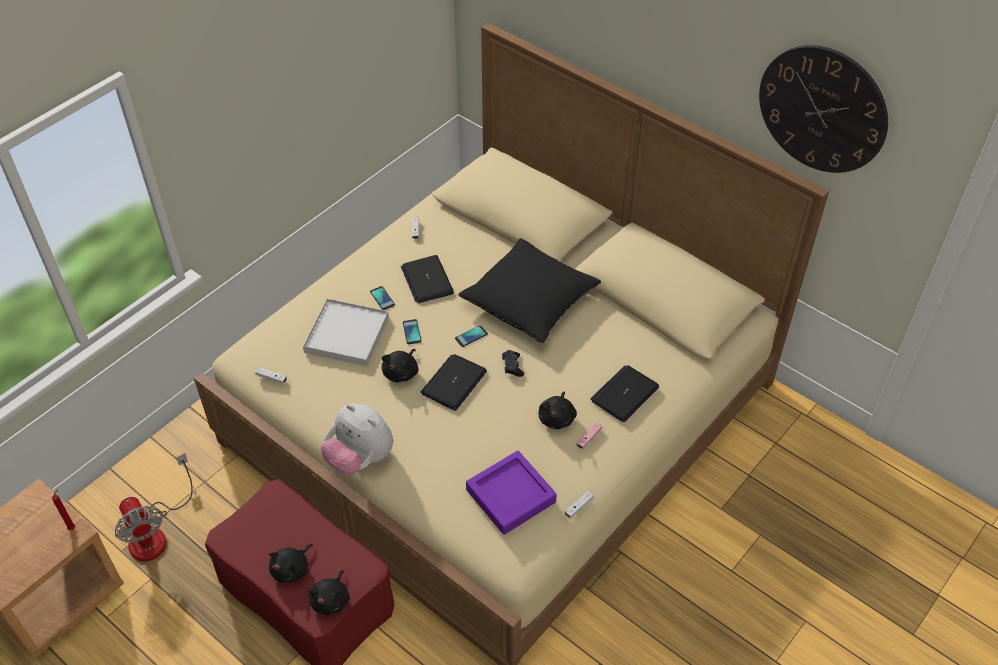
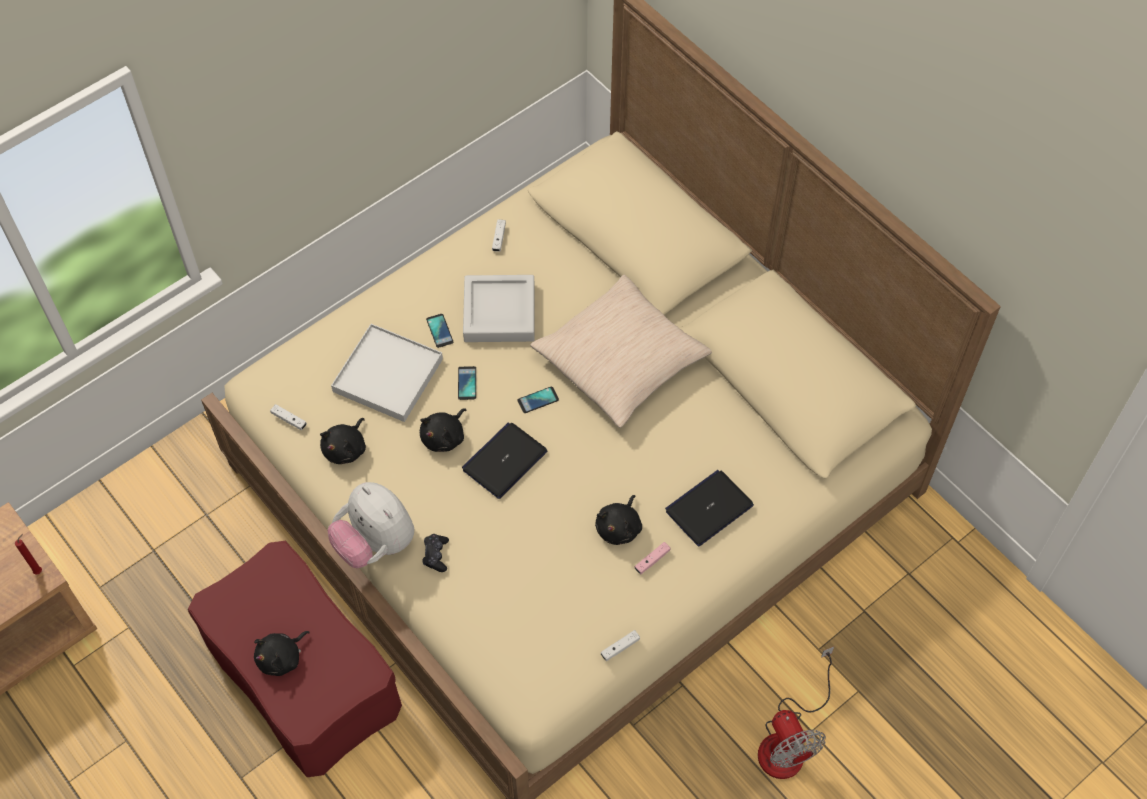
camera: 10 degrees right, 10 degrees up
fan [115,453,193,561] -> fan moved to [758,647,834,779]
black plush toy [308,570,350,615] -> black plush toy moved to [320,418,366,464]
laptop [401,255,454,303] -> grey tray [463,275,535,342]
black pillow [458,238,601,343] -> beige pillow [530,275,712,428]
purple tray [466,451,557,535] -> none
black game controller [502,350,524,377] -> black game controller moved to [422,534,449,572]
wall clock [759,45,888,173] -> none

